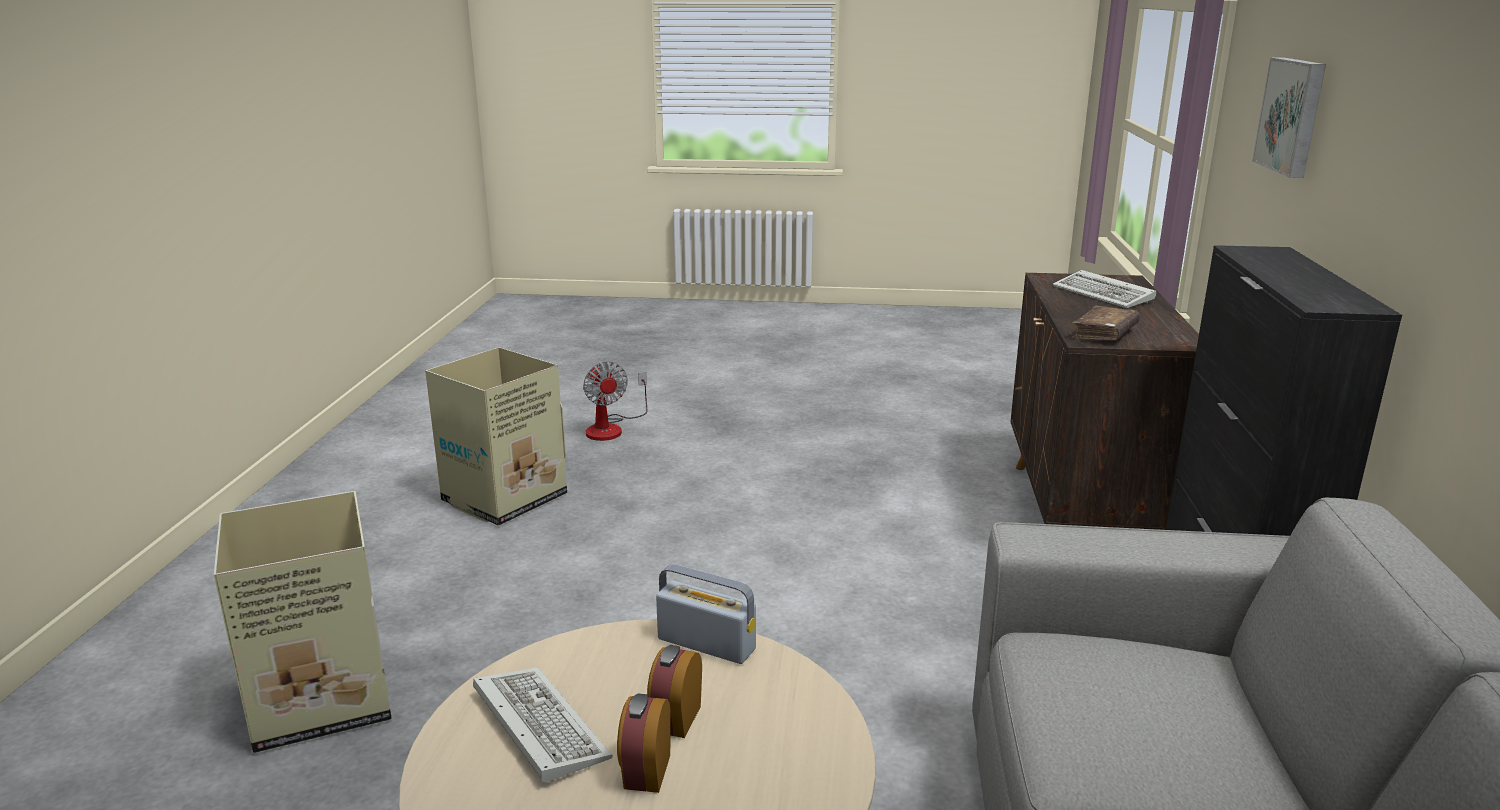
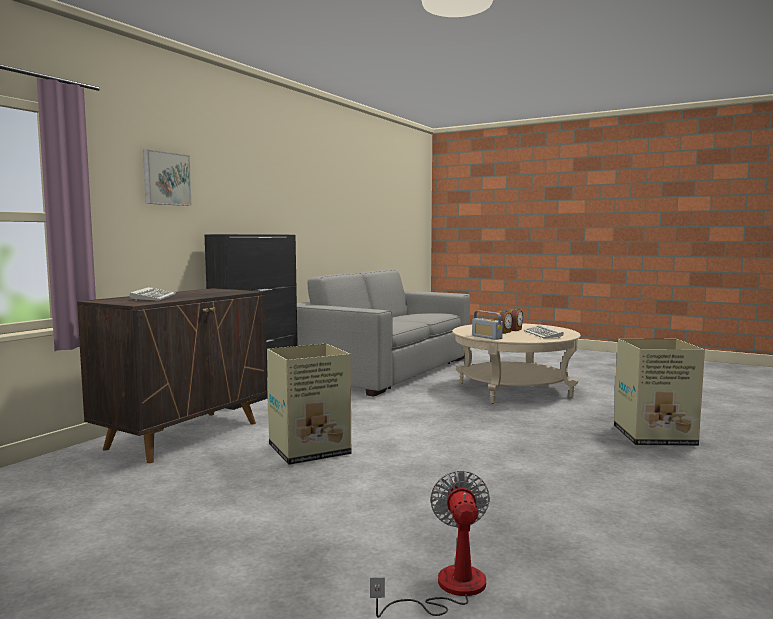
camera: 155 degrees left, 15 degrees down
cardboard box [425,347,567,526] -> cardboard box moved to [267,344,351,465]
brown book [1071,306,1140,341] -> none

